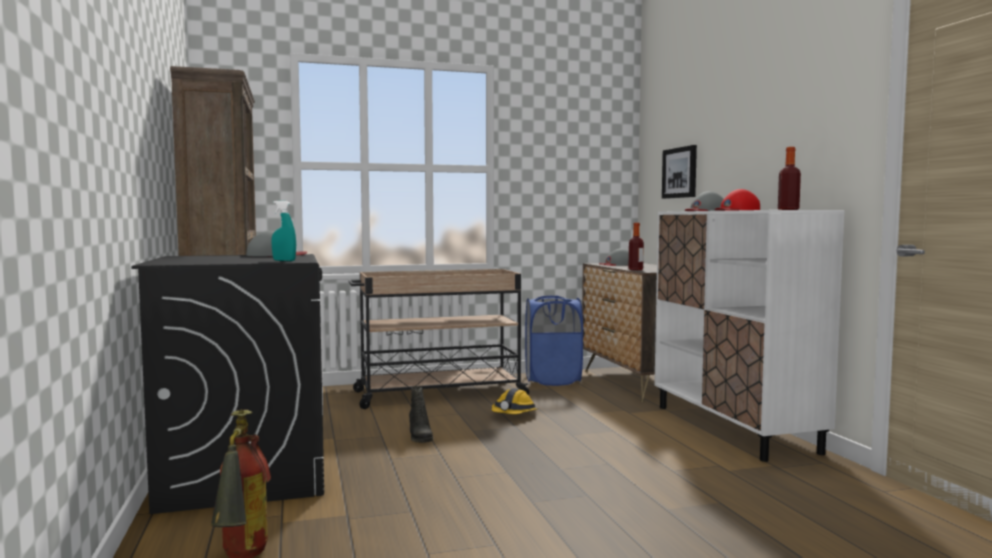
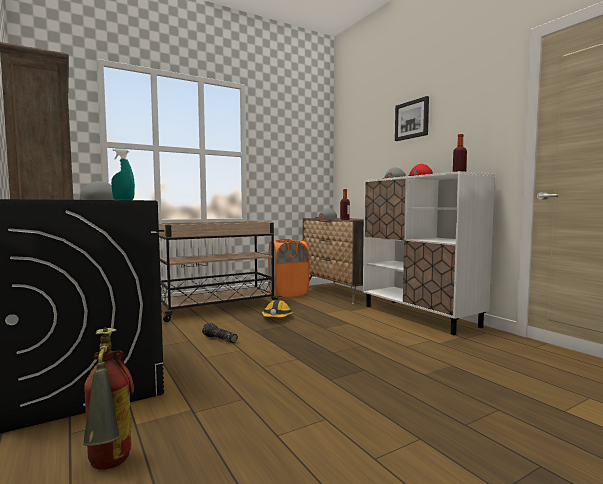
camera: 15 degrees left, 0 degrees up
black boot [409,386,433,443] -> flashlight [202,323,238,343]
blue laundry basket [525,296,583,386] -> orange laundry basket [268,239,309,297]
picture [662,145,697,199] -> picture moved to [395,96,429,141]

